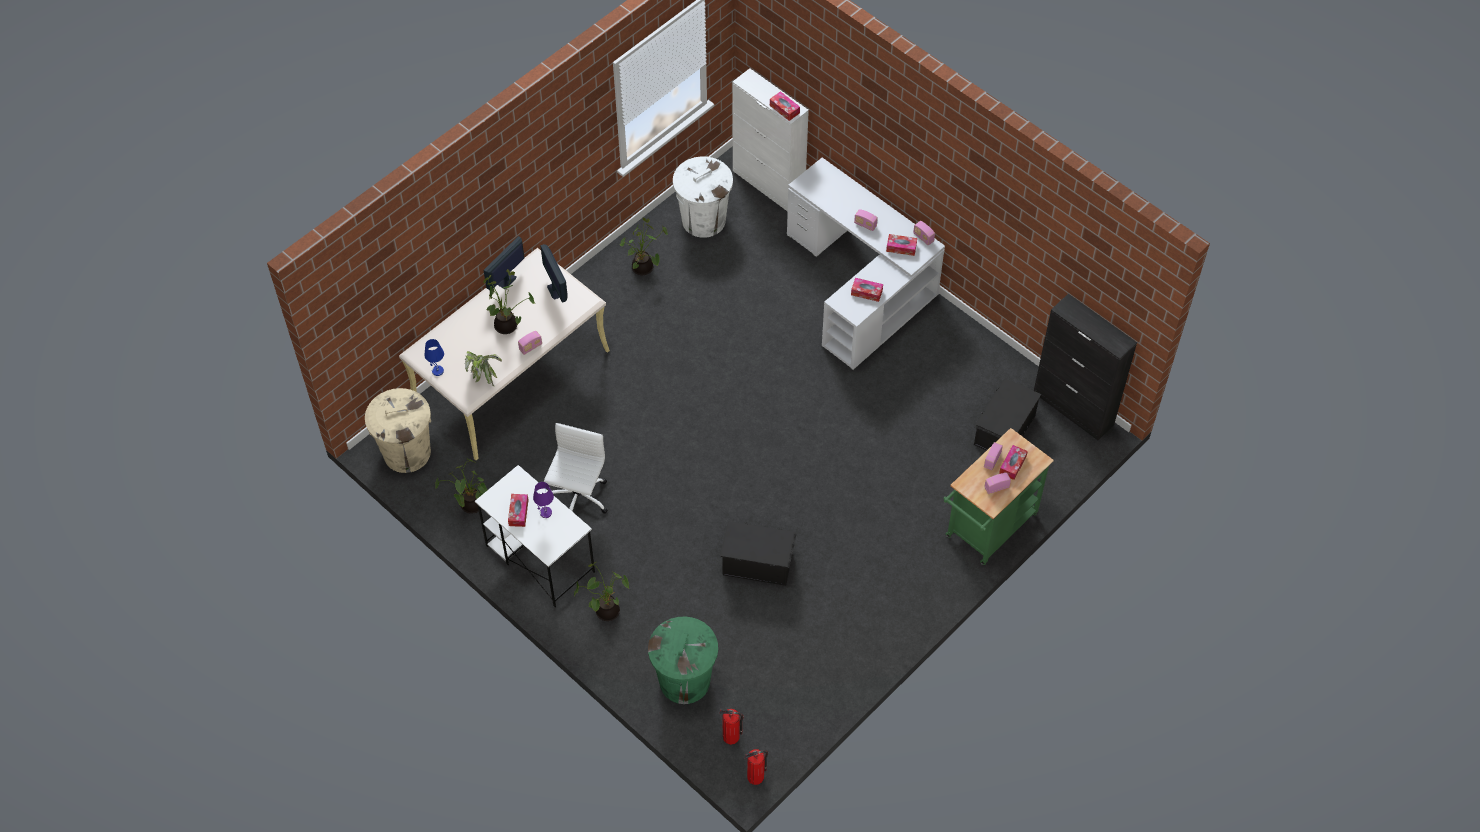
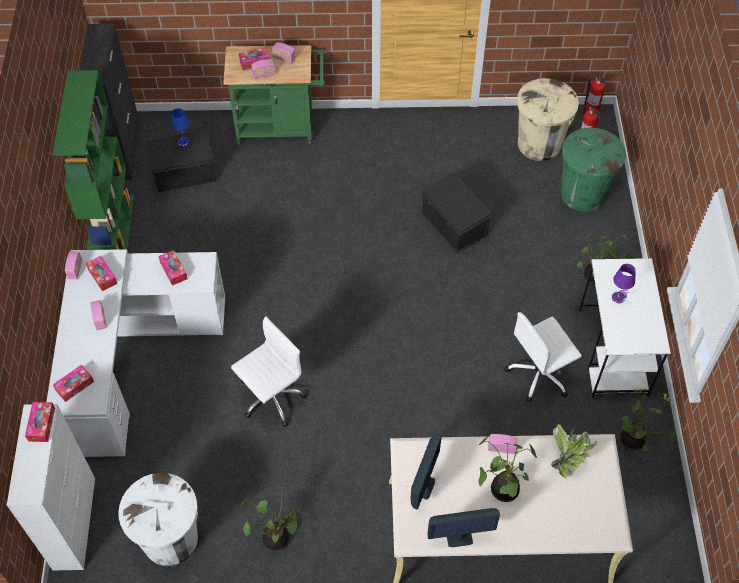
camera: 135 degrees left, 0 degrees up
beige trash can [365,388,431,473] -> beige trash can moved to [517,78,579,161]
blue table lamp [424,339,444,376] -> blue table lamp moved to [171,108,189,147]
tissue box [508,494,528,527] -> tissue box moved to [53,364,94,402]
none -> green bookcase [53,70,134,250]
none -> white office chair [231,316,307,427]

